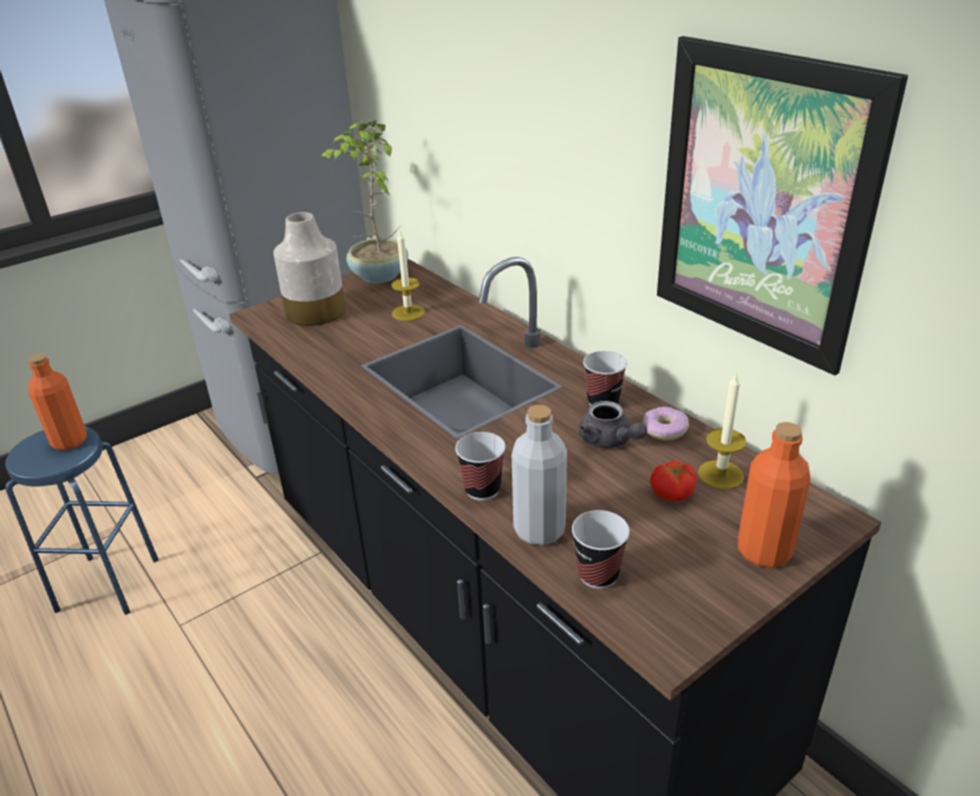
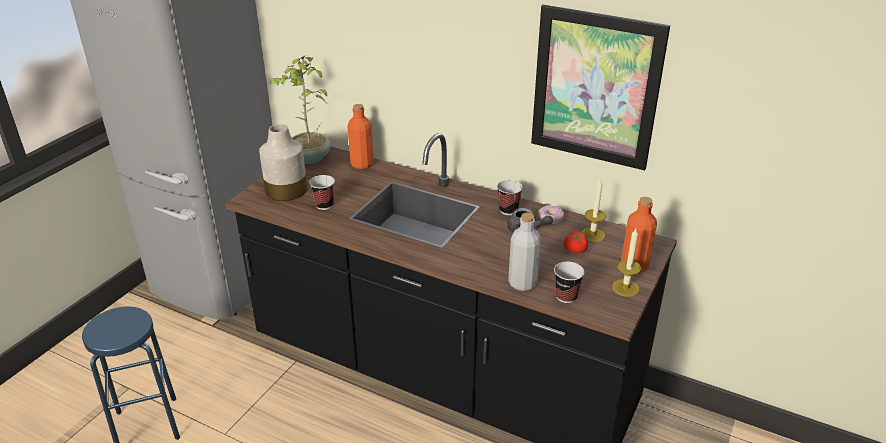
camera: 25 degrees left, 0 degrees up
orange bottle [29,354,87,450] -> orange bottle moved to [348,104,374,169]
candle [391,231,425,321] -> candle moved to [612,229,641,297]
cup [455,432,506,501] -> cup moved to [309,175,335,210]

